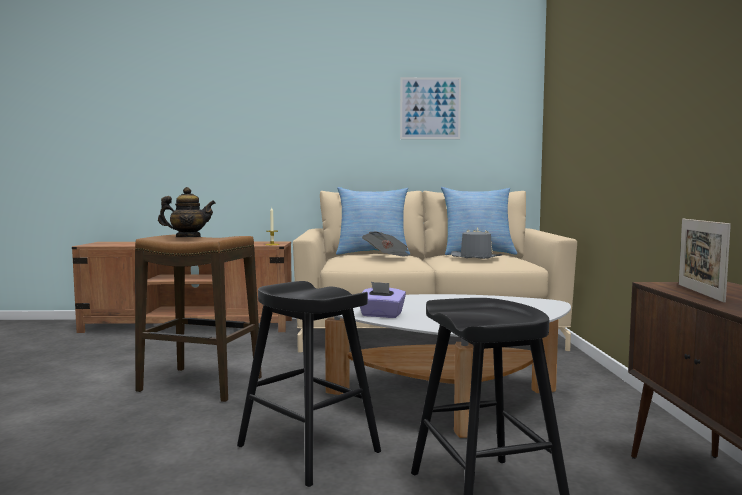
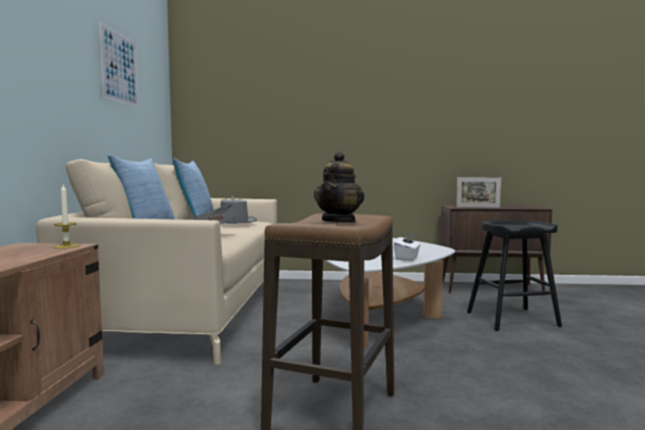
camera: 85 degrees left, 0 degrees up
teapot [158,187,216,237] -> teapot turned 150 degrees counterclockwise [314,151,364,223]
black stool [237,281,381,487] -> none
purple tissue box [360,282,406,318] -> white tissue box [394,232,421,261]

